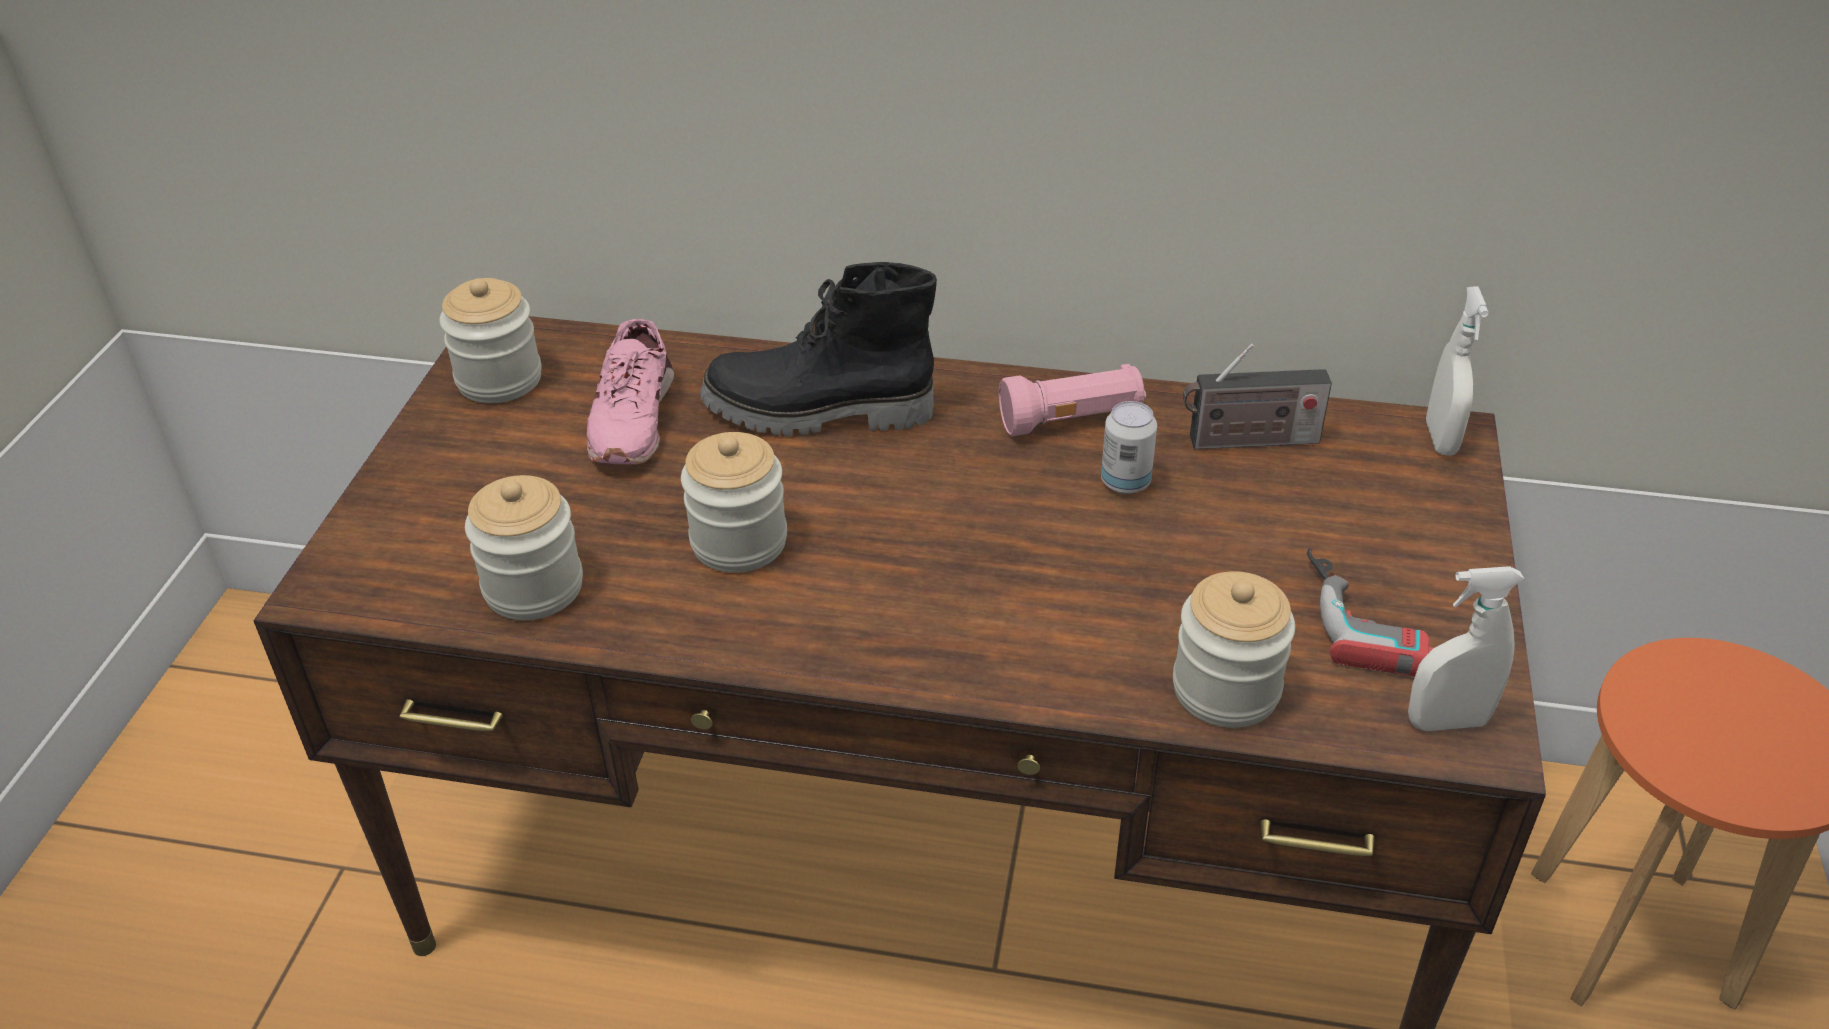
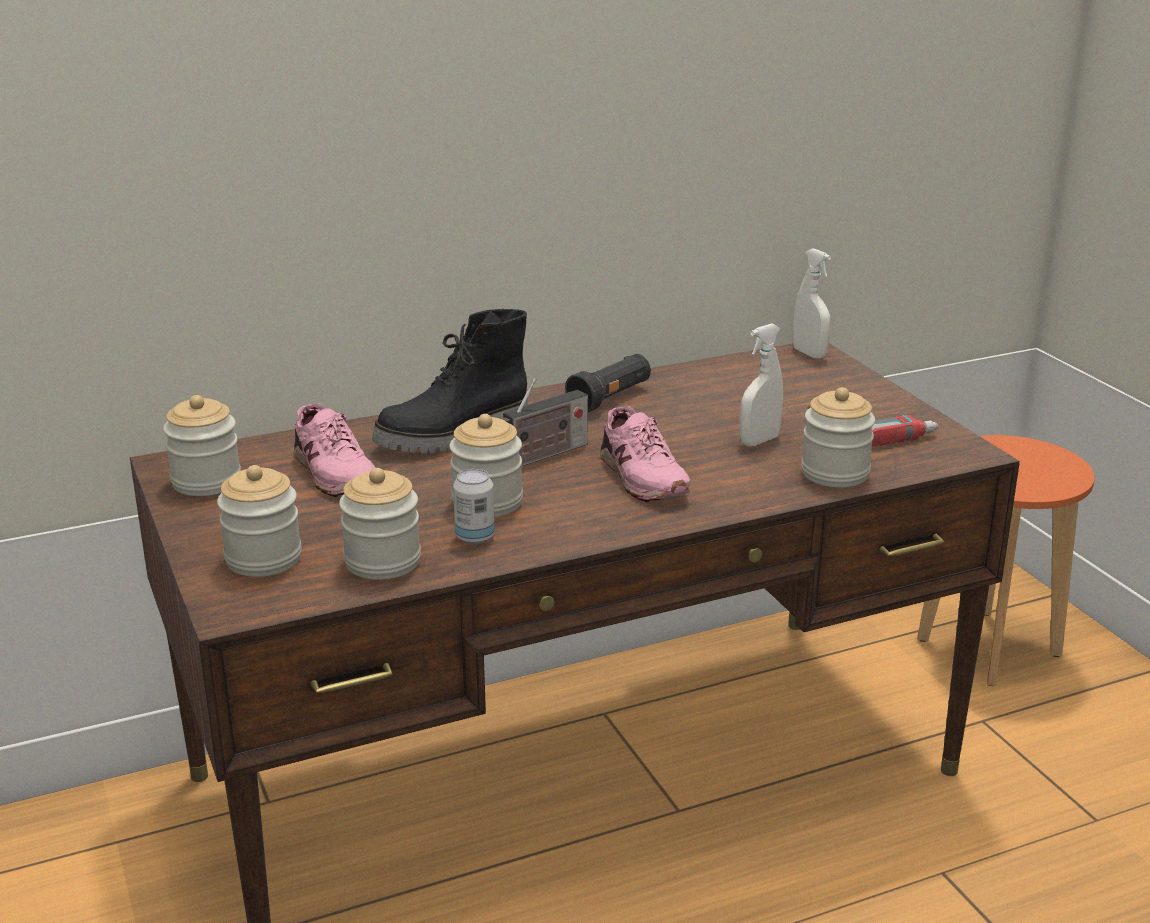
camera: 35 degrees left, 15 degrees down
pink flashlight [999,364,1146,436] -> black flashlight [565,354,651,412]
can [1101,401,1157,494] -> can moved to [453,469,495,544]
radio [1183,344,1332,449] -> radio moved to [502,378,588,467]
white spray bottle [1408,566,1524,731] -> white spray bottle moved to [740,323,783,447]
none -> jar [217,465,302,577]
none -> pink shoe [600,406,690,502]

